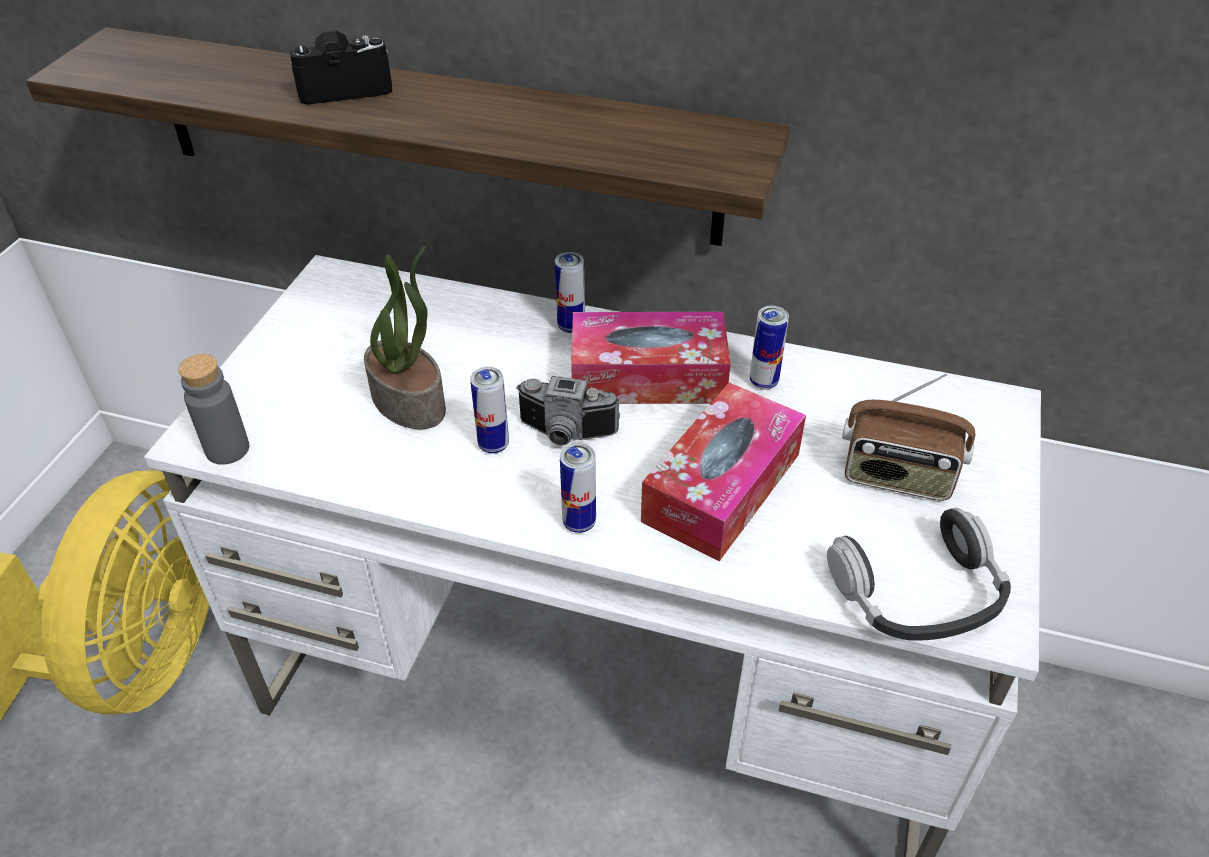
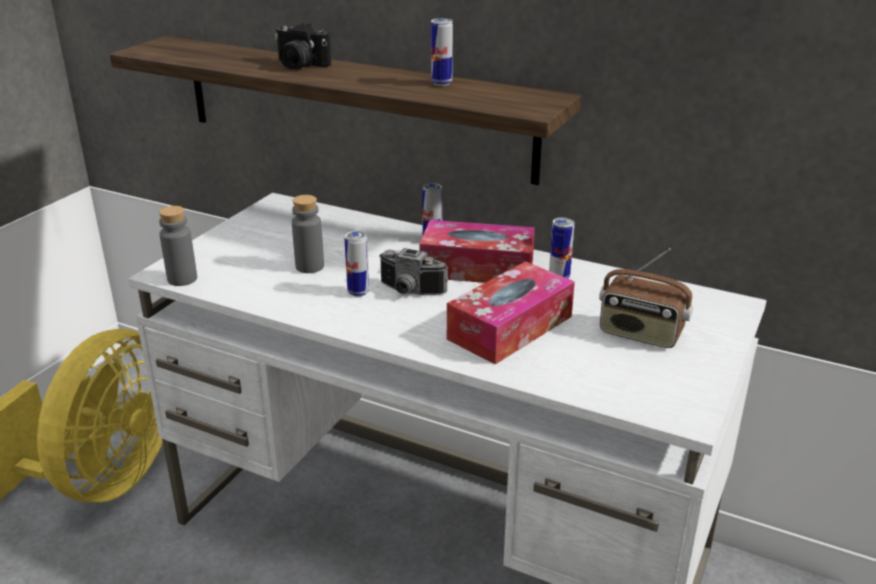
camera: 10 degrees right, 15 degrees down
camera [290,31,392,105] -> camera turned 150 degrees counterclockwise [275,23,331,70]
potted plant [364,245,446,429] -> grey bottle [292,195,324,273]
can [560,443,596,533] -> can moved to [431,18,453,86]
headphones [827,507,1011,641] -> none

